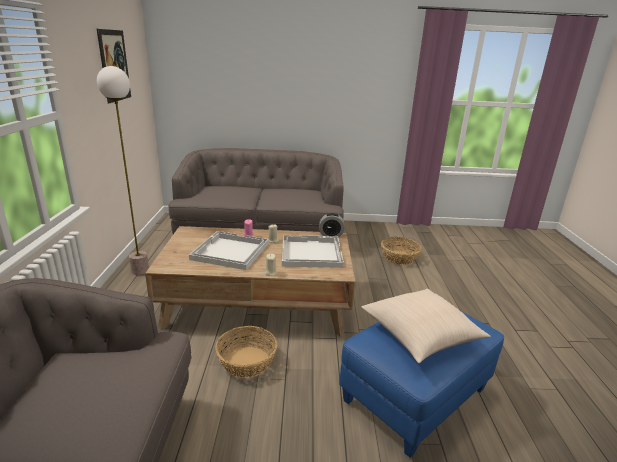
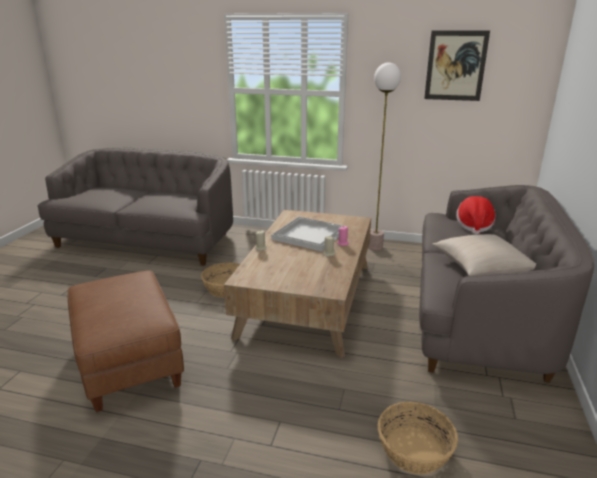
camera: 105 degrees right, 0 degrees up
white tray [282,235,344,268] -> none
alarm clock [319,213,345,237] -> none
blue ottoman [339,312,504,458] -> brown ottoman [68,270,184,412]
beige pillow [361,289,491,363] -> beige pillow moved to [432,234,536,276]
none -> hat [456,196,495,234]

